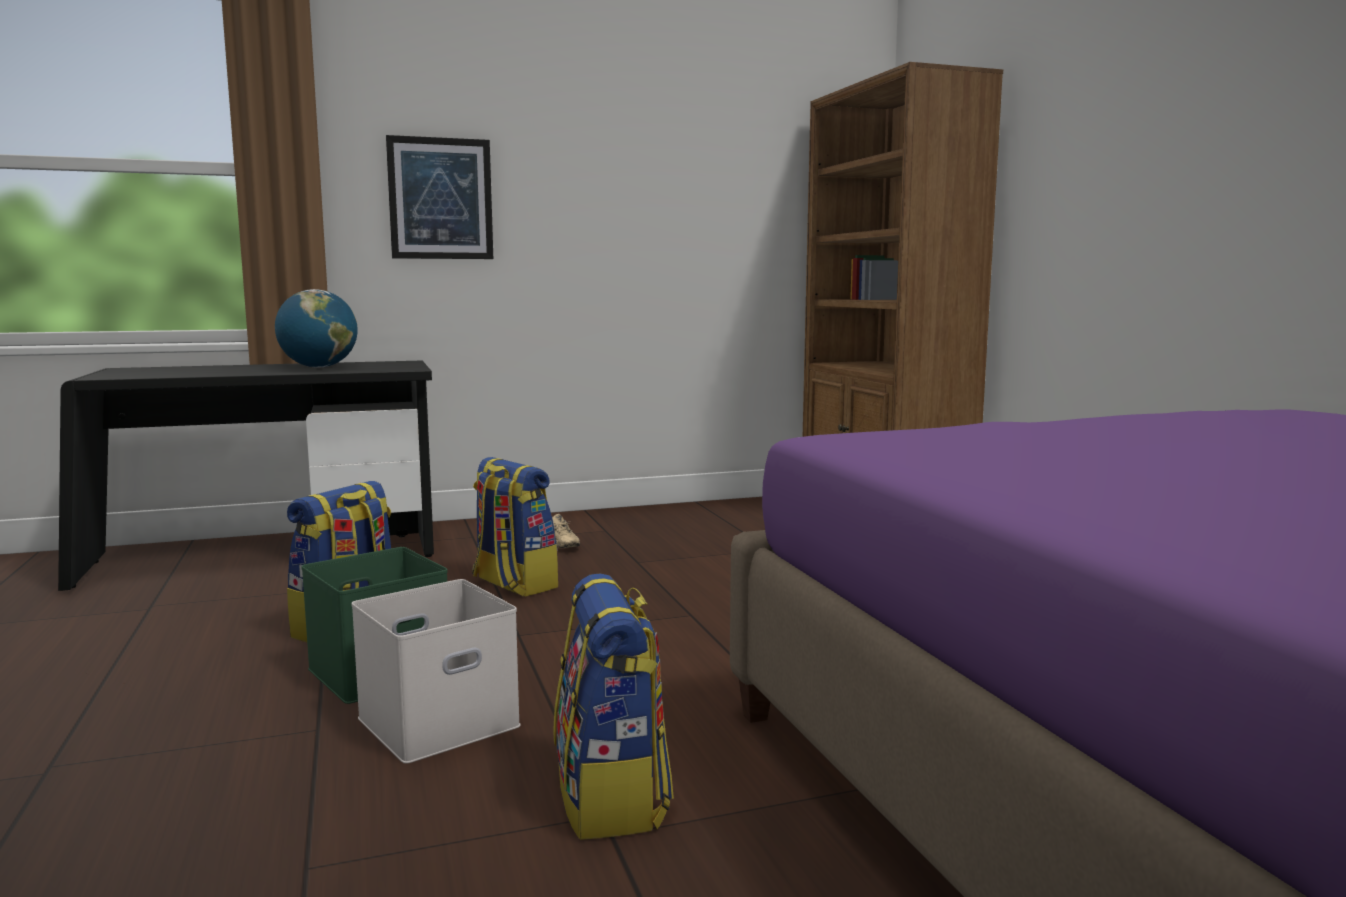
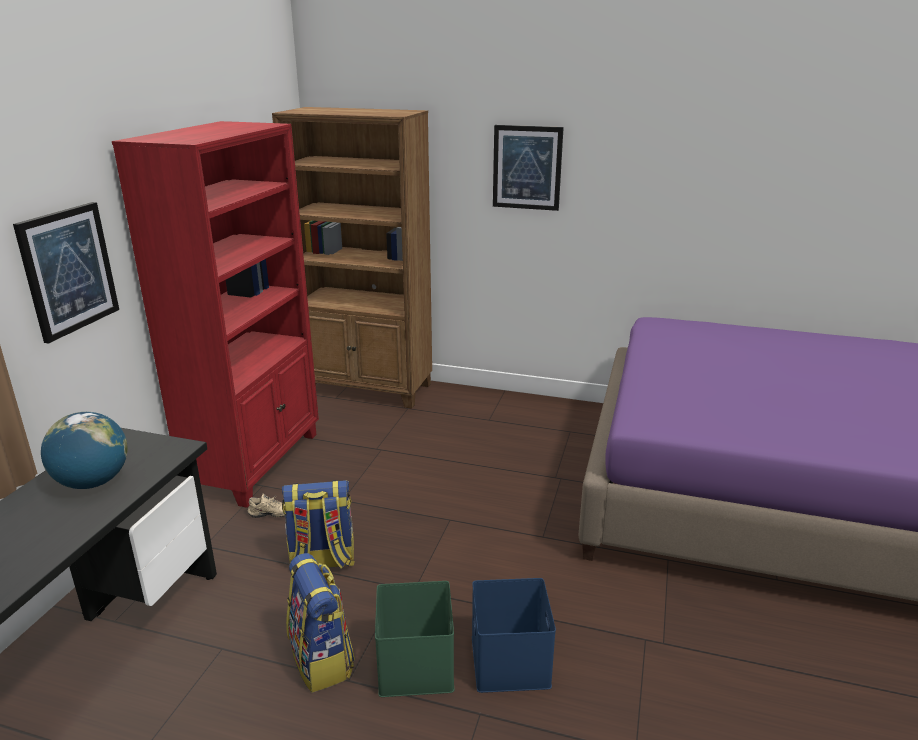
camera: 55 degrees left, 15 degrees up
white storage box [351,579,521,764] -> blue storage box [472,578,556,693]
backpack [554,573,674,840] -> none
none -> red bookcase [112,121,319,508]
none -> picture [493,125,564,211]

